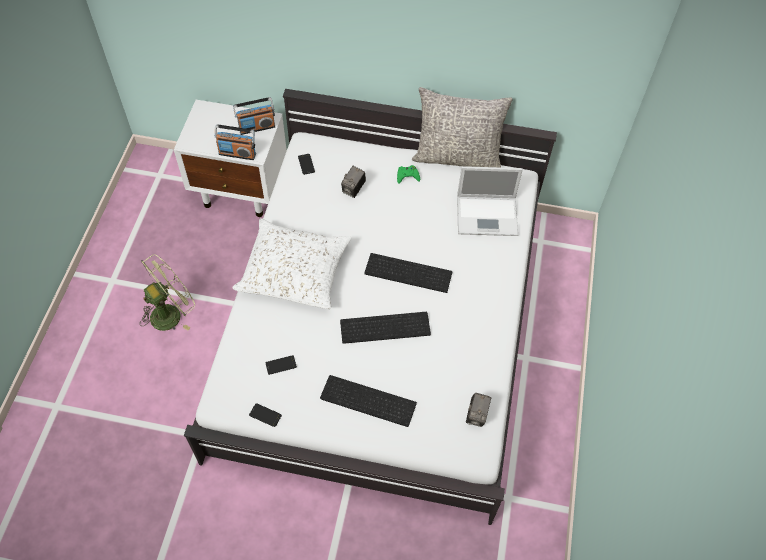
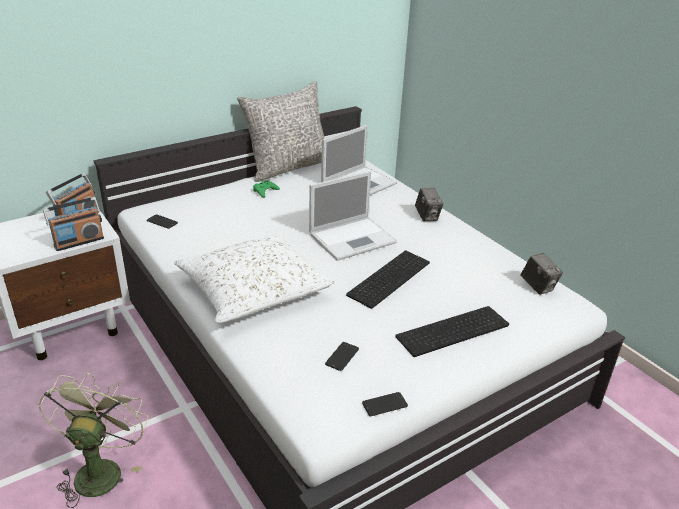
camera: 45 degrees left, 25 degrees down
camera [341,166,366,198] -> camera moved to [415,188,443,221]
keyboard [364,253,452,293] -> laptop [309,171,397,261]

